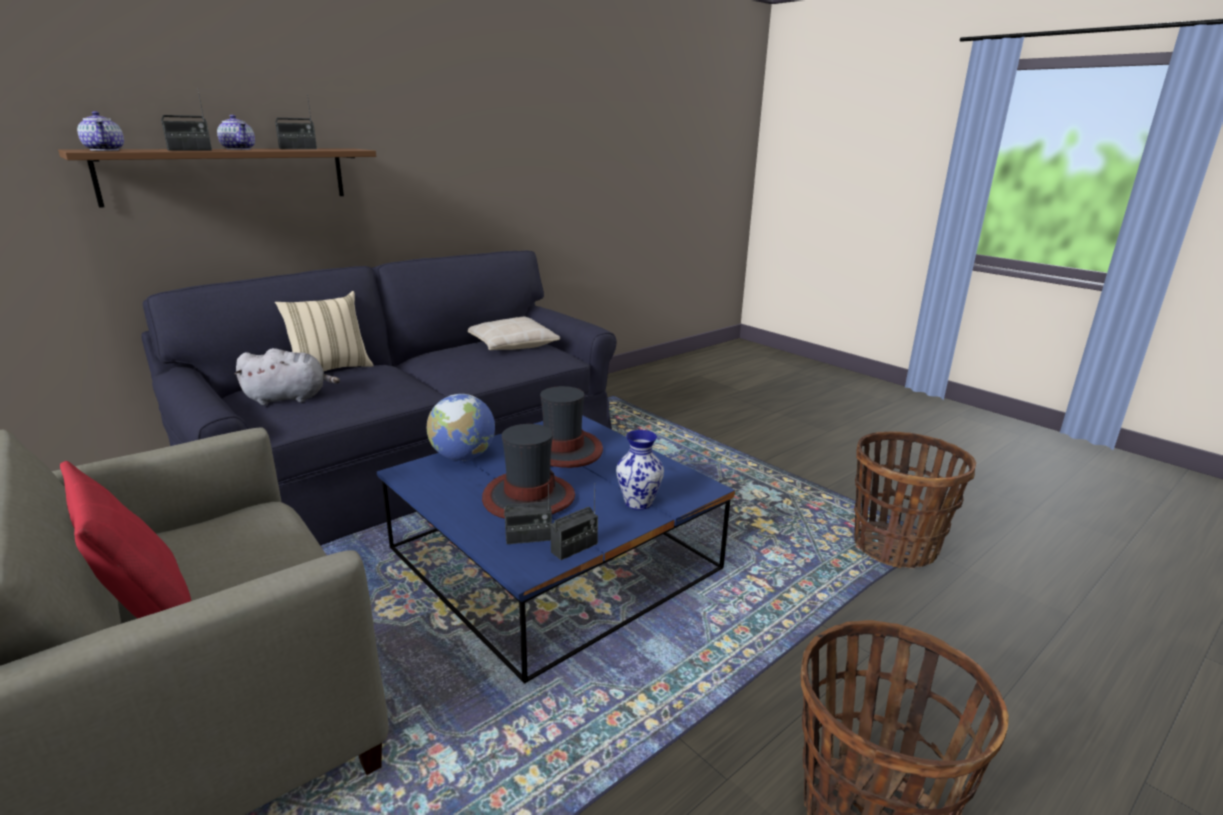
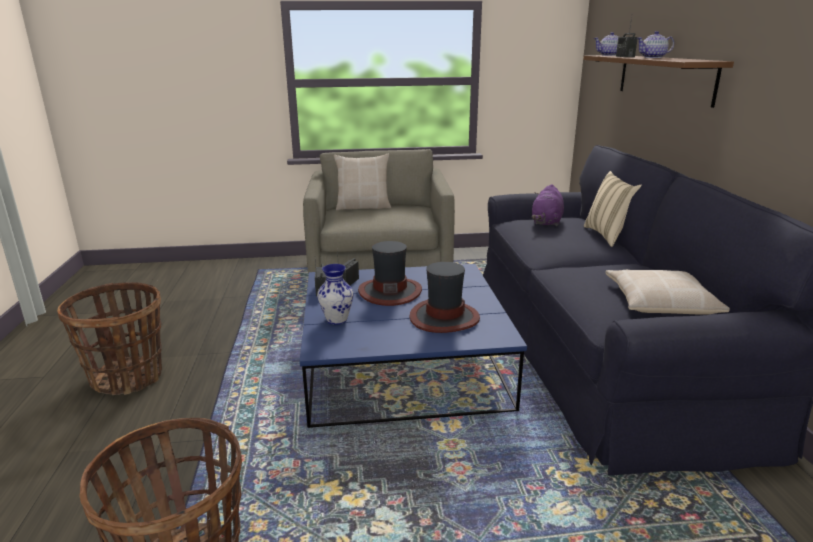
camera: 125 degrees right, 0 degrees up
red pillow [60,461,191,618] -> beige pillow [334,154,391,210]
grey plush toy [234,348,340,405] -> purple plush toy [531,184,564,226]
radio [275,94,317,149] -> none
globe [427,394,495,461] -> none

